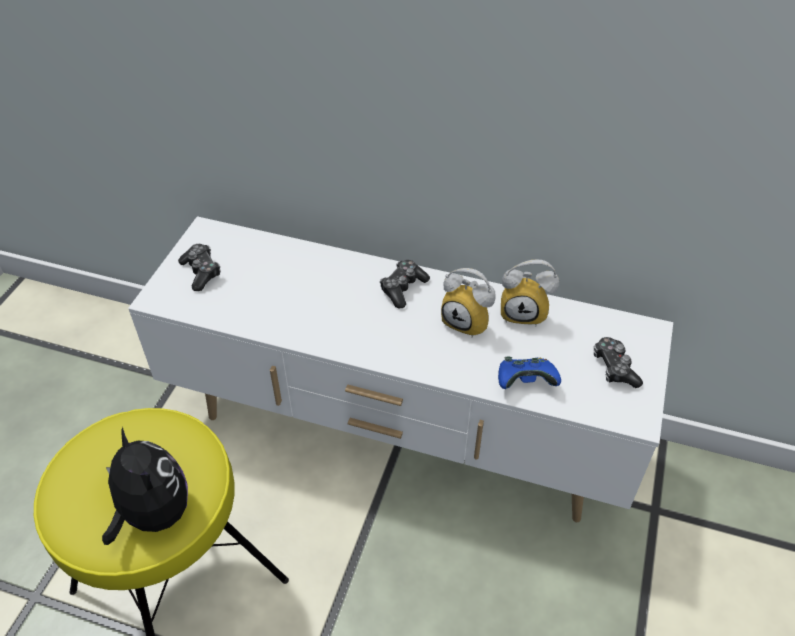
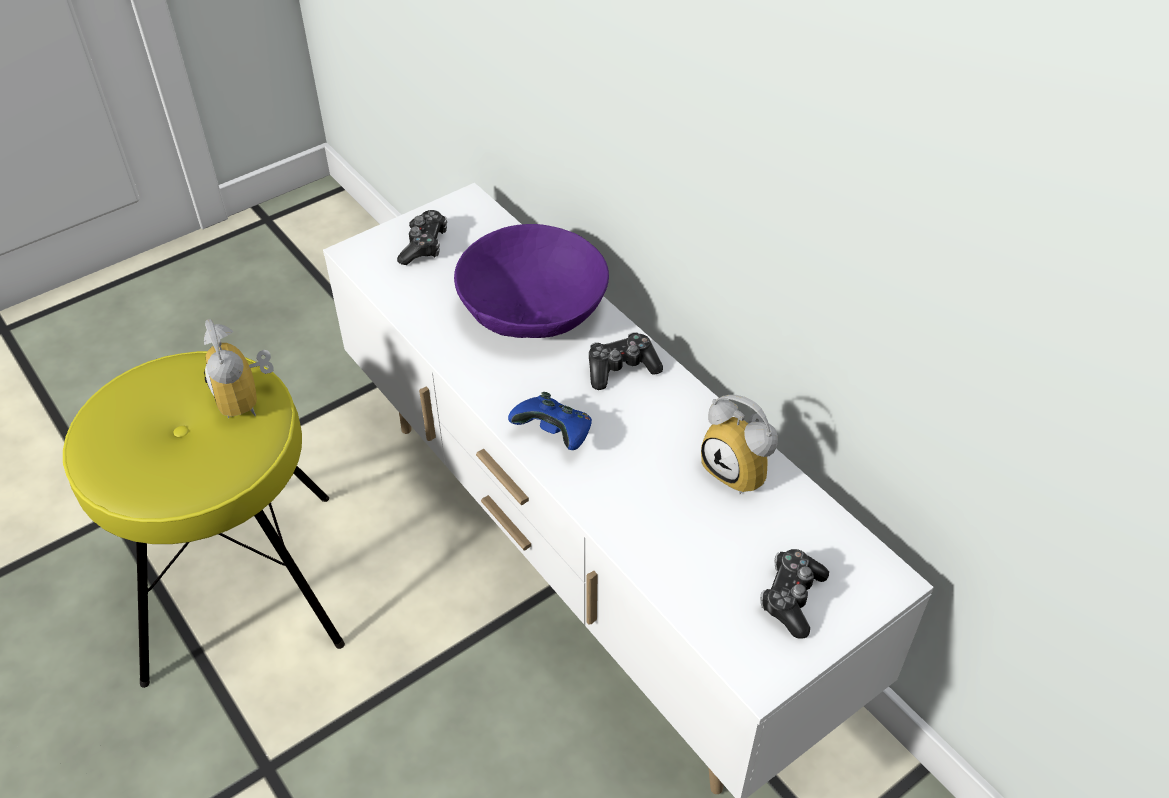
camera: 35 degrees right, 0 degrees up
plush toy [102,426,188,545] -> none
alarm clock [441,268,496,338] -> alarm clock moved to [204,319,274,418]
blue game controller [498,356,561,389] -> blue game controller moved to [508,392,592,450]
none -> purple bowl [454,224,609,338]

